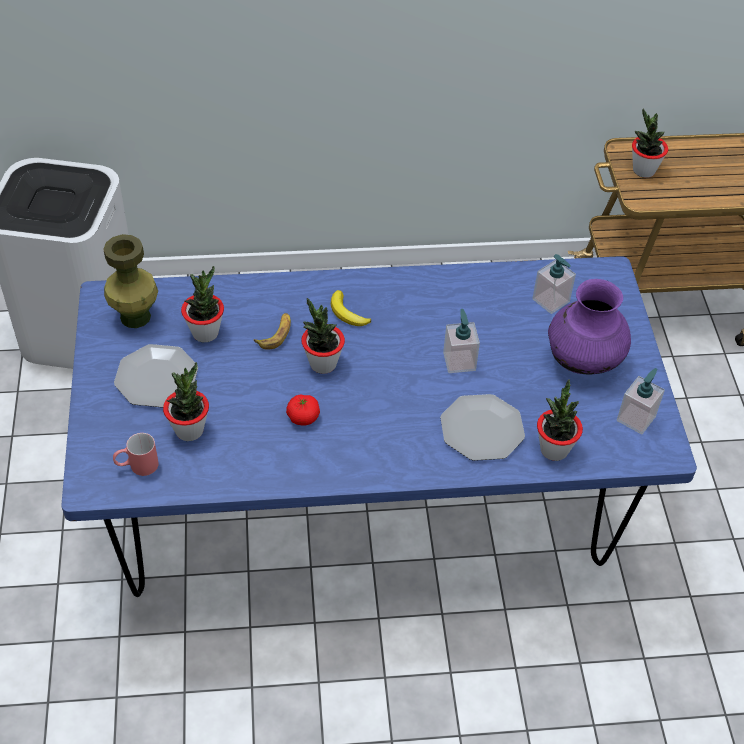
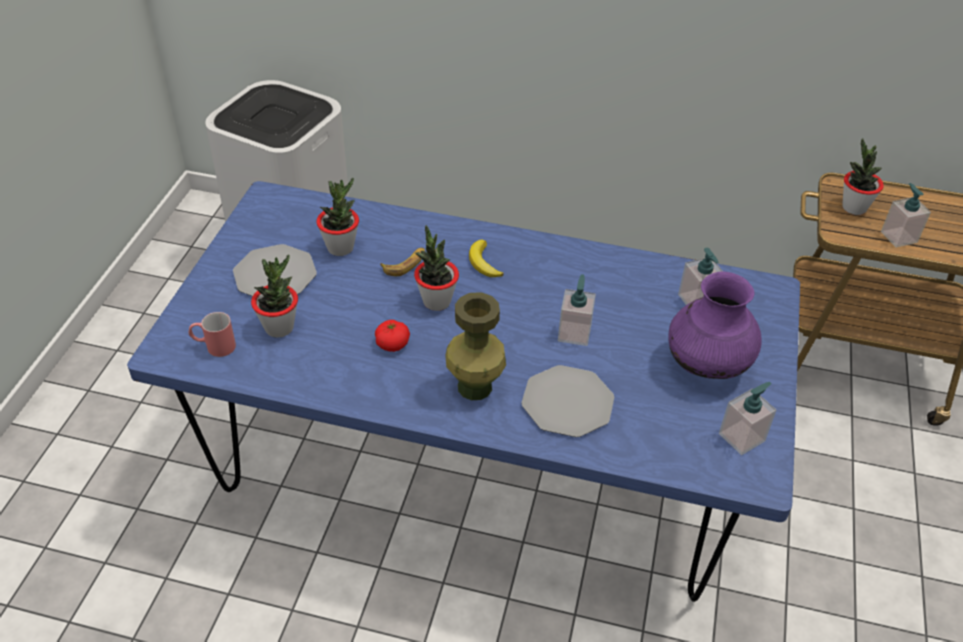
camera: 20 degrees right, 5 degrees down
green vase [103,234,158,328] -> green vase moved to [445,292,506,400]
potted plant [537,379,583,461] -> none
none -> soap dispenser [881,183,931,248]

